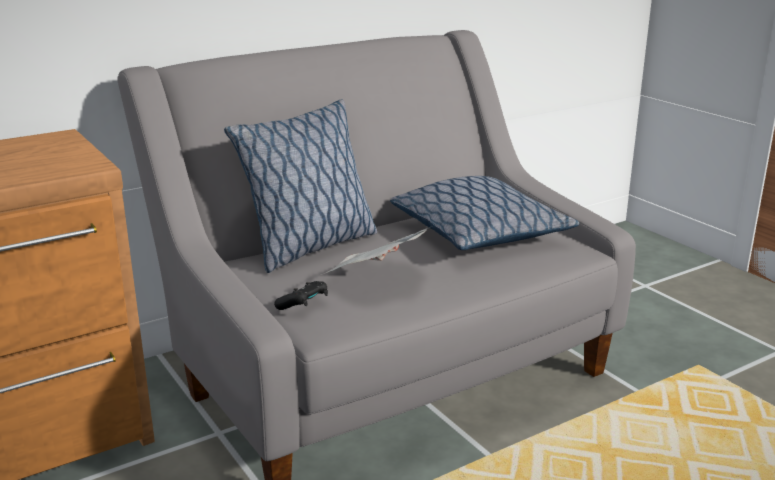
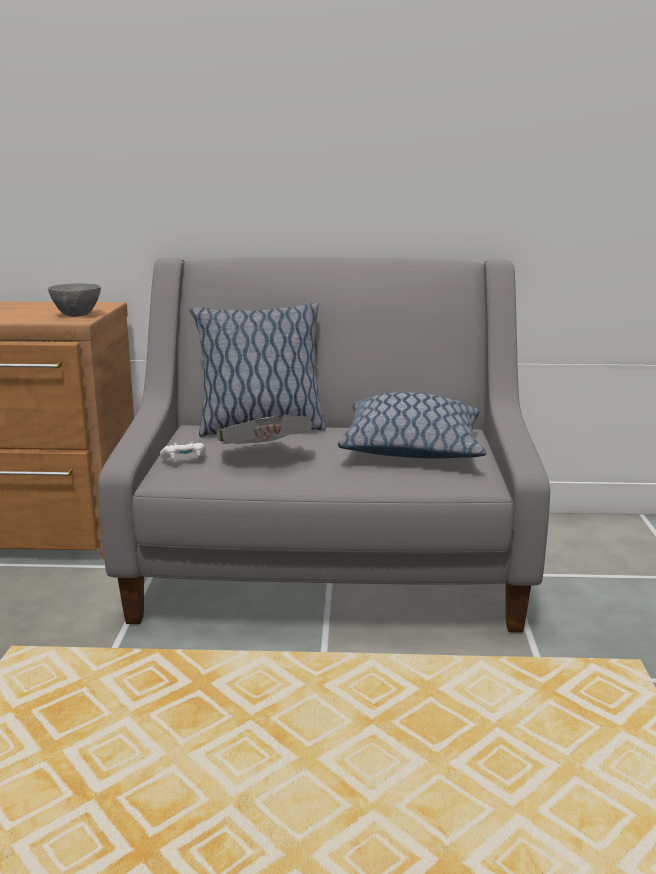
camera: 35 degrees right, 5 degrees down
black game controller [274,281,328,310] -> white game controller [160,441,206,459]
none -> grey bowl [48,283,101,317]

